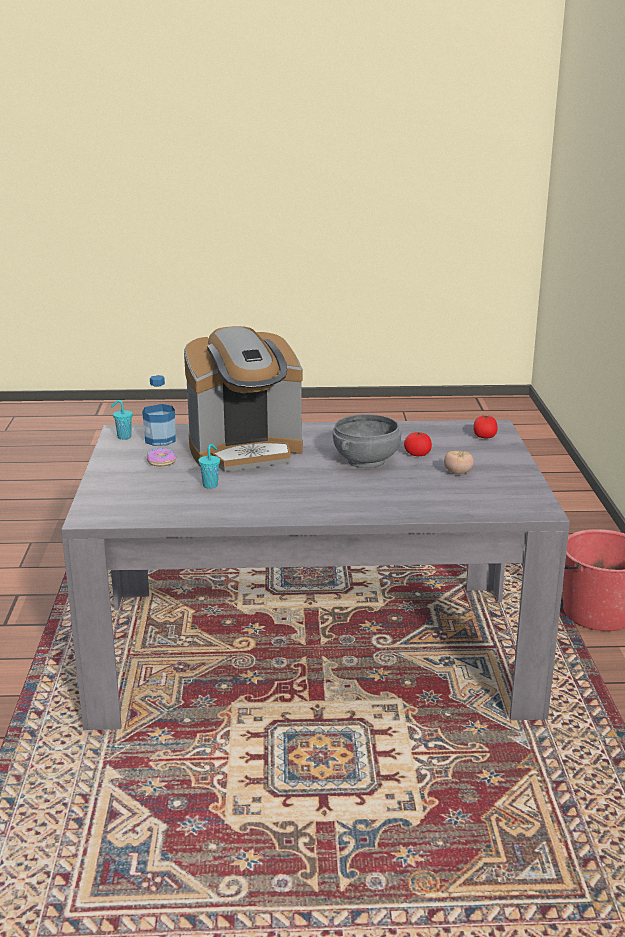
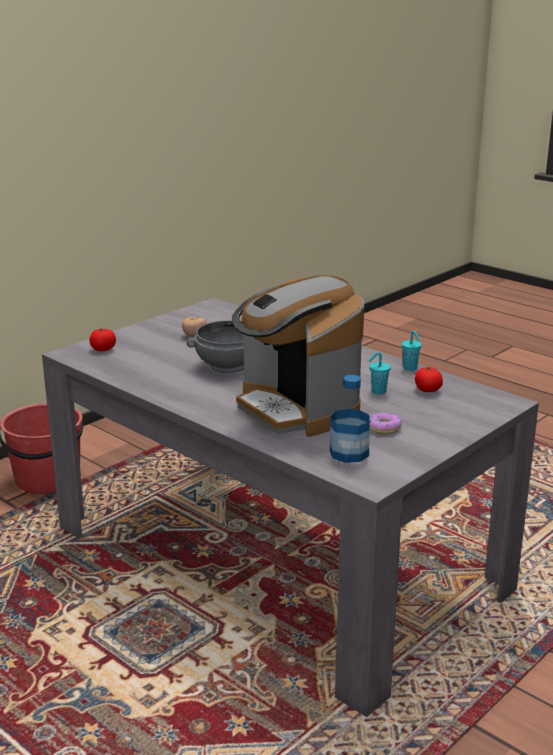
camera: 135 degrees left, 0 degrees up
turquoise cup [111,400,133,440] -> turquoise cup moved to [401,331,422,371]
coffee machine [184,326,303,472] -> coffee machine turned 150 degrees counterclockwise [232,275,365,437]
tomato [404,432,432,456] -> tomato moved to [415,367,443,392]

